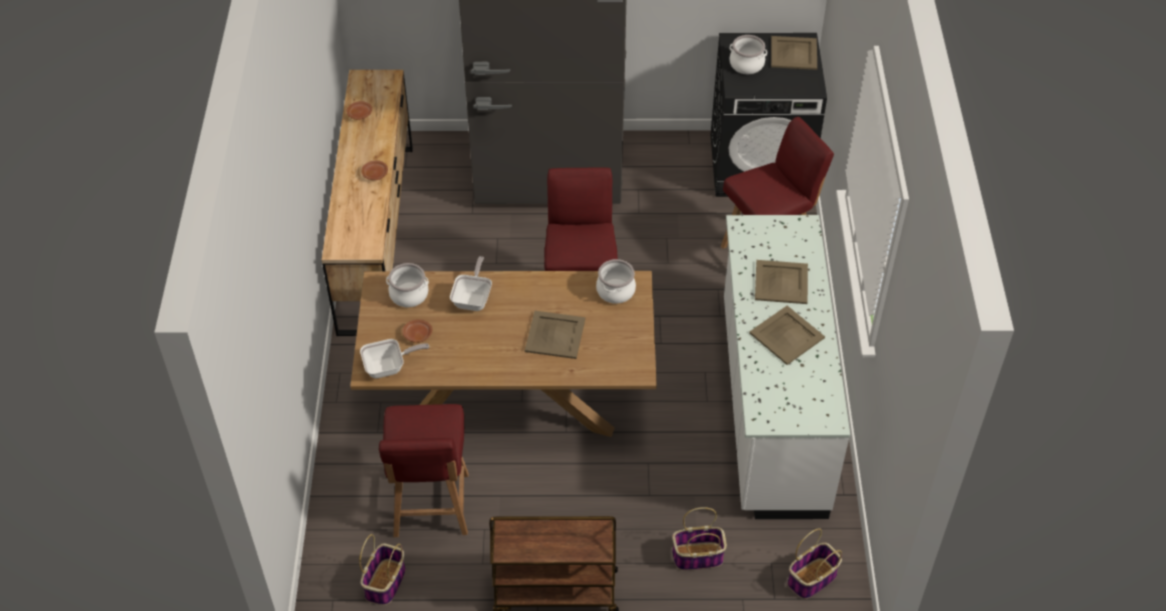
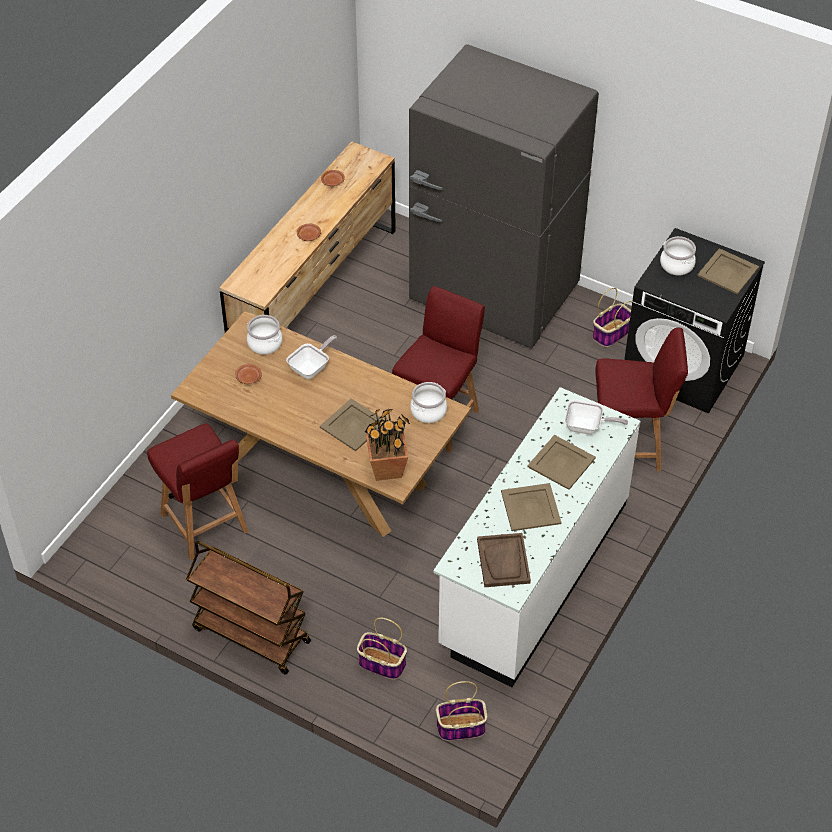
camera: 30 degrees right, 0 degrees up
basket [359,534,406,605] -> basket moved to [592,288,632,347]
frying pan [360,339,429,378] -> frying pan moved to [565,399,628,434]
red chair [379,404,468,537] -> red chair turned 60 degrees counterclockwise [147,423,249,560]
none -> potted plant [365,408,411,481]
none -> brown tray [477,533,531,587]

